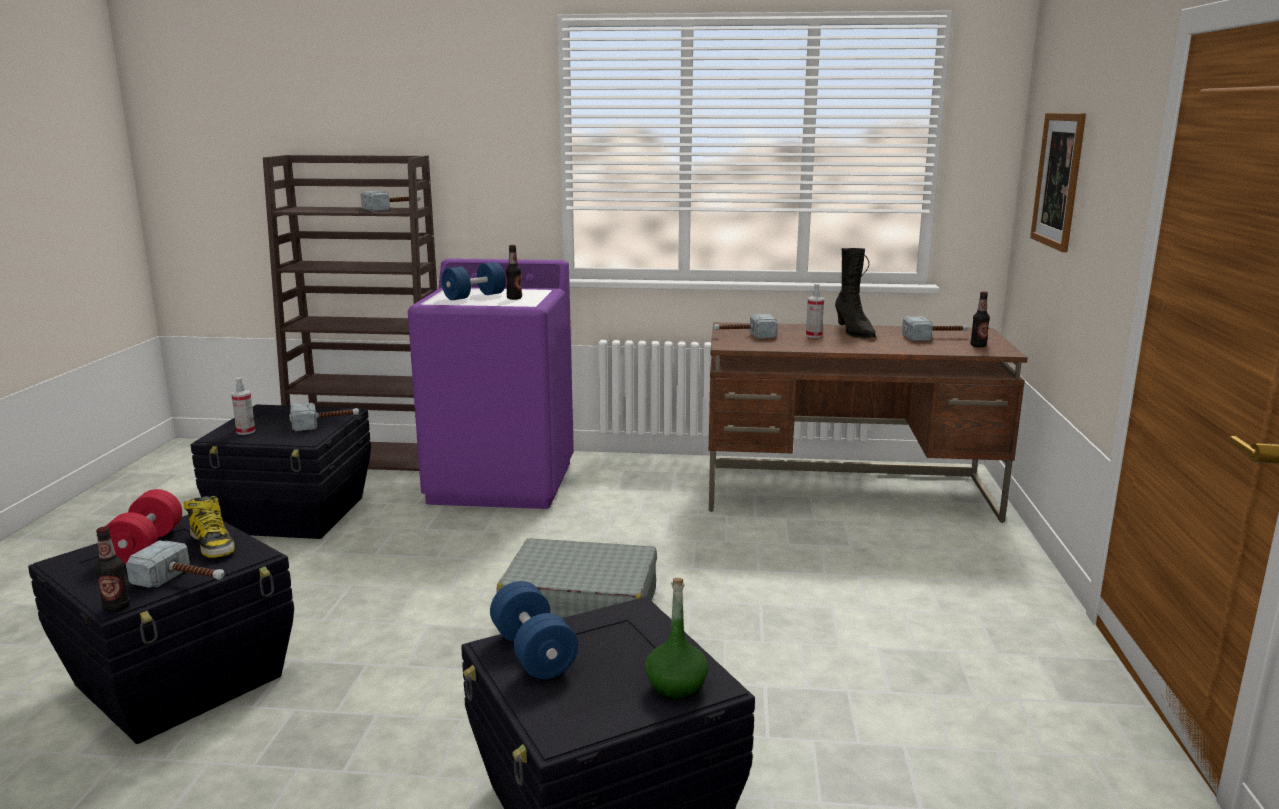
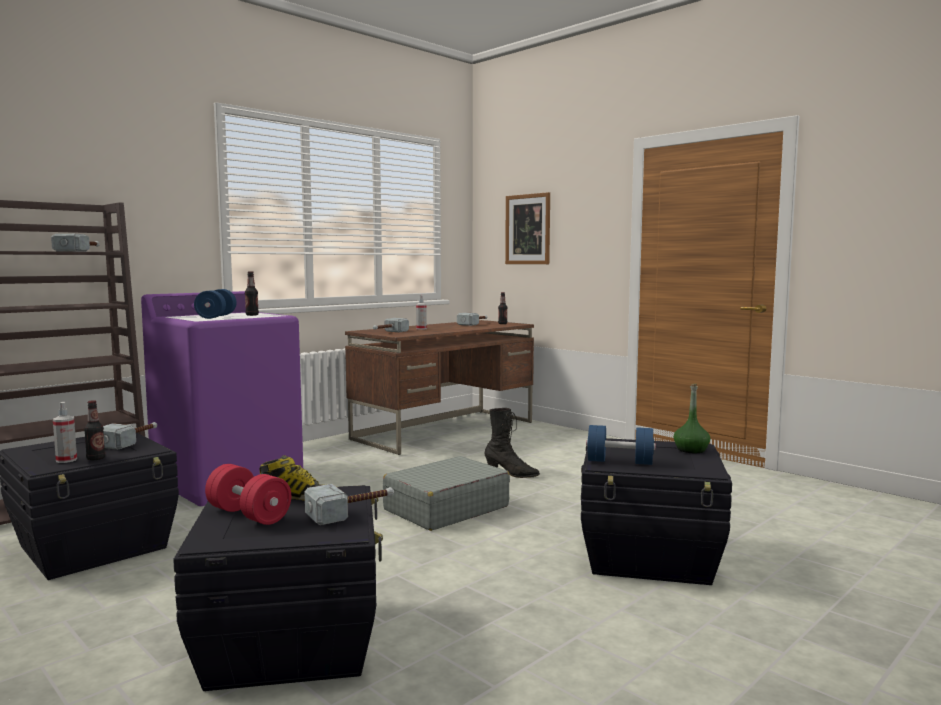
camera: 50 degrees left, 10 degrees down
bottle [95,526,130,612] -> bottle moved to [84,400,105,460]
black boot [835,248,876,338] -> black boot moved to [485,408,540,478]

